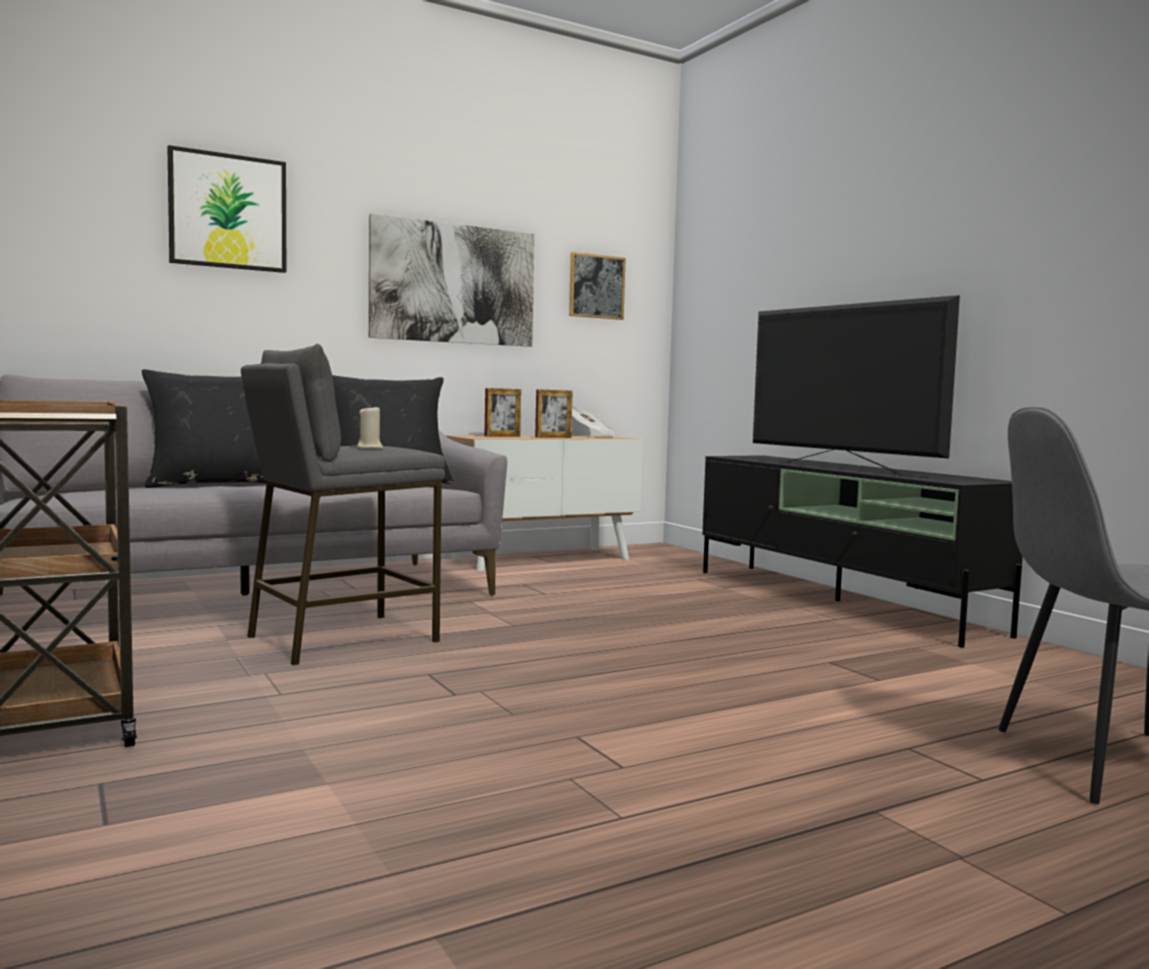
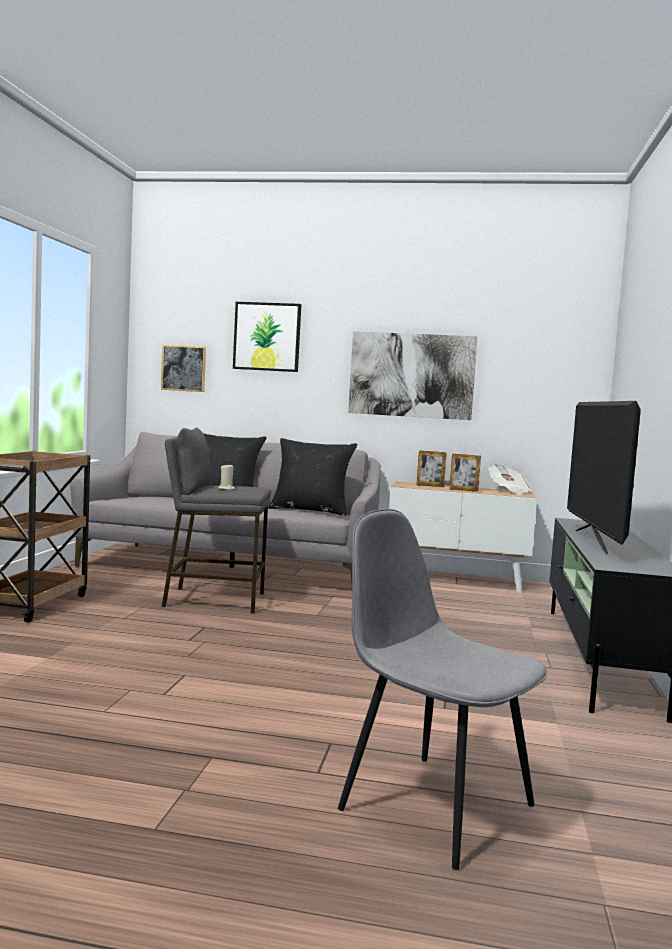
camera: 40 degrees right, 0 degrees up
picture [569,252,626,320] -> picture moved to [161,345,206,392]

